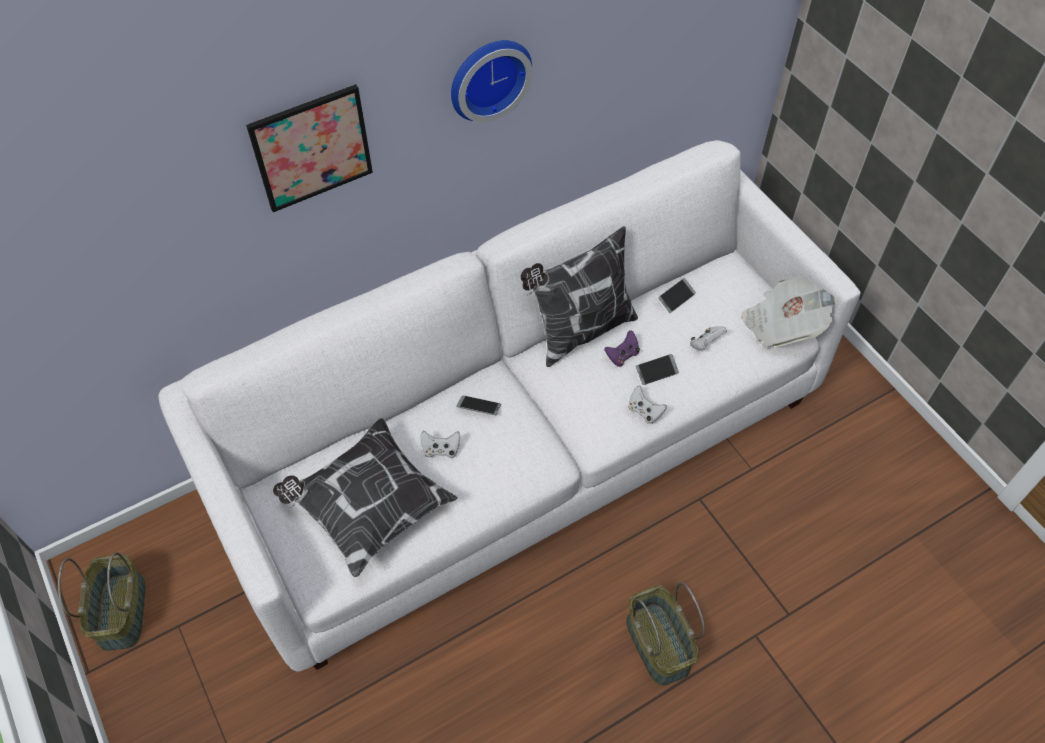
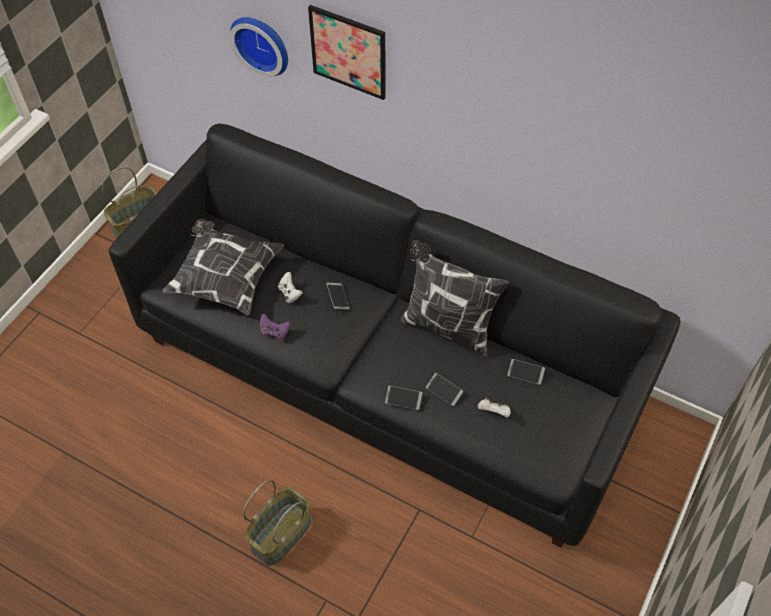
camera: 60 degrees right, 0 degrees up
white sofa [158,140,861,672] -> black sofa [109,124,681,547]
wall clock [451,40,532,122] -> wall clock moved to [230,17,288,77]
purple game controller [604,330,640,367] -> purple game controller moved to [260,314,290,340]
white game controller [628,385,667,424] -> phone [385,386,422,410]
newspaper [741,276,838,348] -> none

